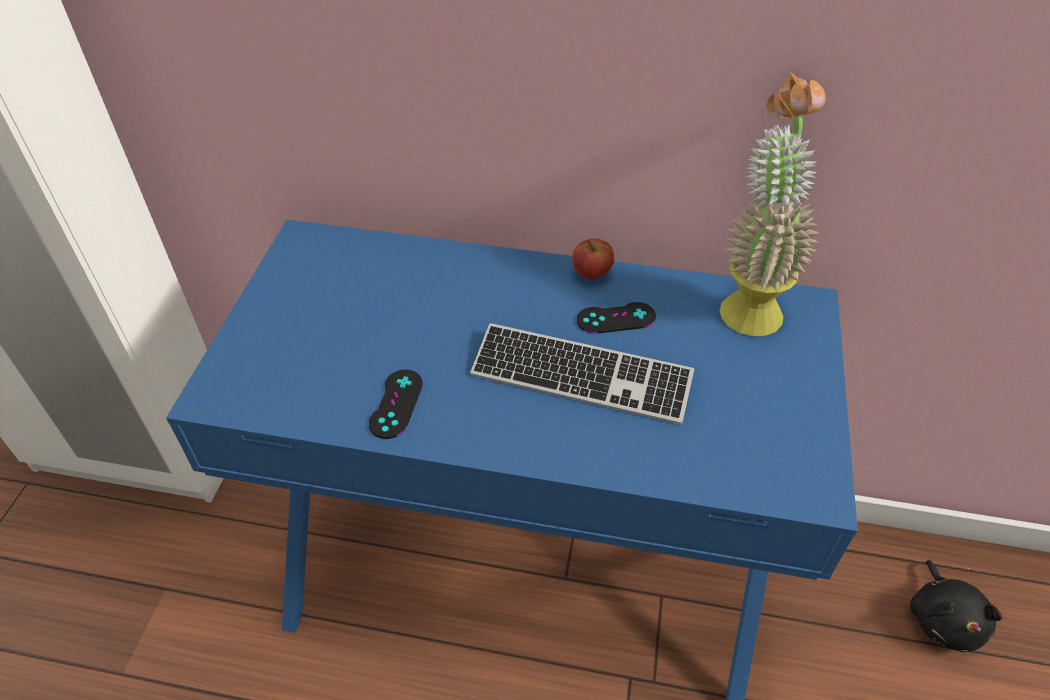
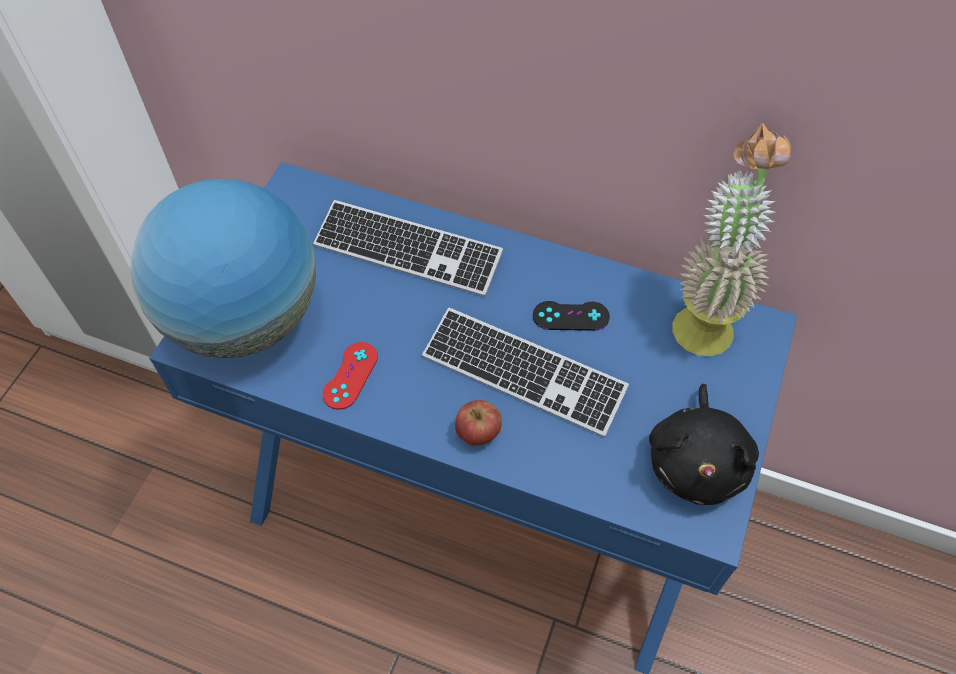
camera: 10 degrees right, 10 degrees up
black game controller [369,370,423,439] -> red game controller [322,342,378,410]
apple [572,238,614,280] -> apple moved to [455,400,502,446]
black plush toy [910,560,1002,652] -> black plush toy moved to [649,384,759,505]
none -> globe [130,179,316,358]
none -> keyboard [313,200,503,296]

